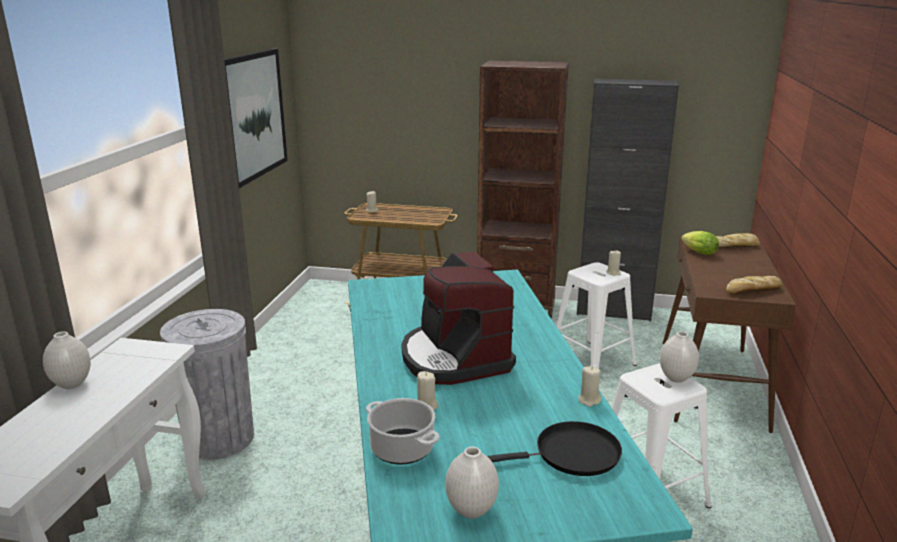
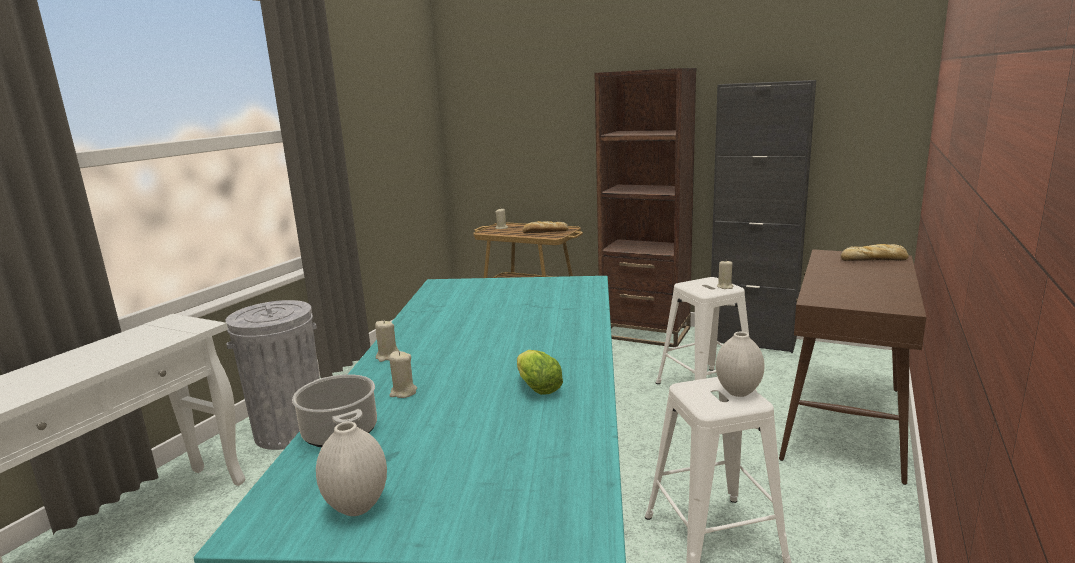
camera: 15 degrees right, 5 degrees down
white vase [43,331,91,389] -> none
picture [224,49,288,188] -> none
coffee machine [402,251,516,385] -> none
black frying pan [487,421,622,476] -> none
beige candle [578,366,601,407] -> beige candle moved to [375,320,399,362]
lettuce [681,231,719,255] -> lettuce moved to [517,350,563,395]
bread [726,276,783,295] -> bread moved to [522,221,568,233]

